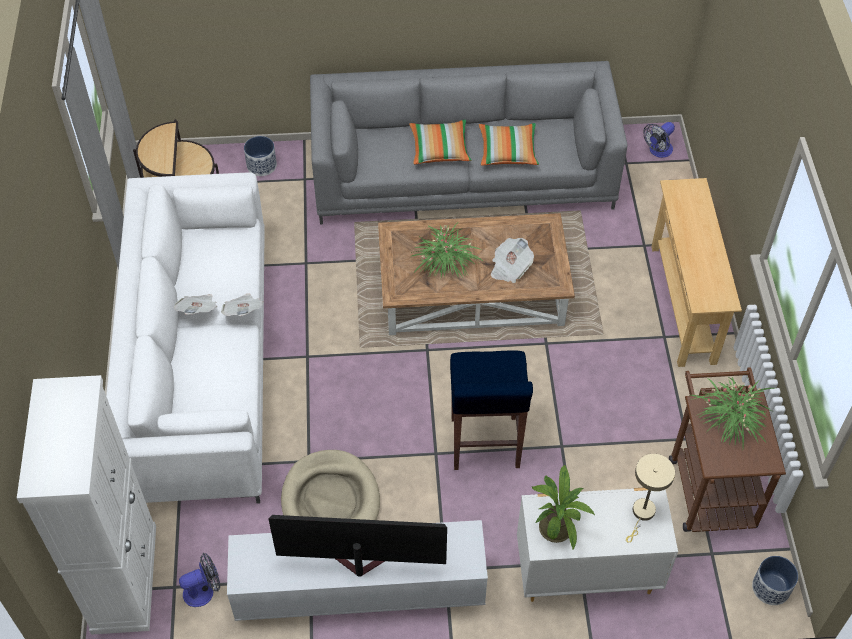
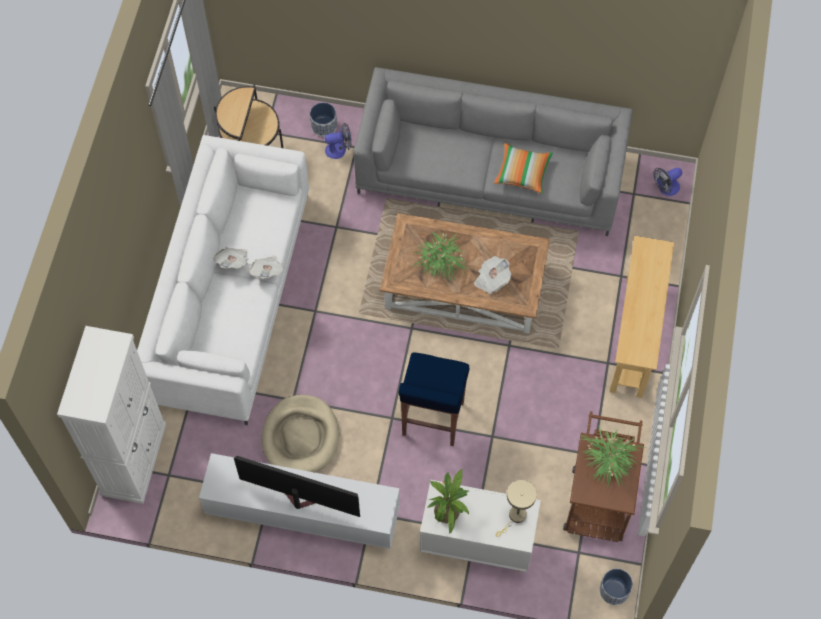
camera: 15 degrees right, 10 degrees up
fan [179,553,220,607] -> fan moved to [325,122,351,159]
pillow [409,120,471,164] -> none

